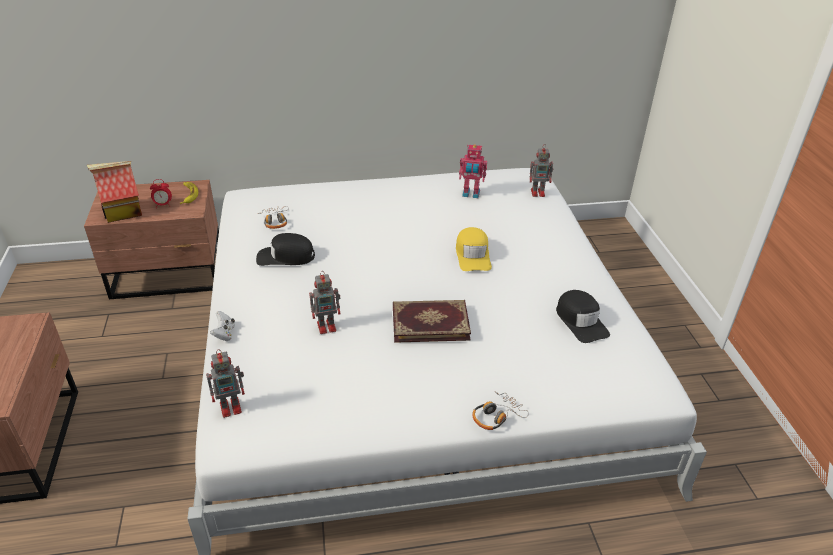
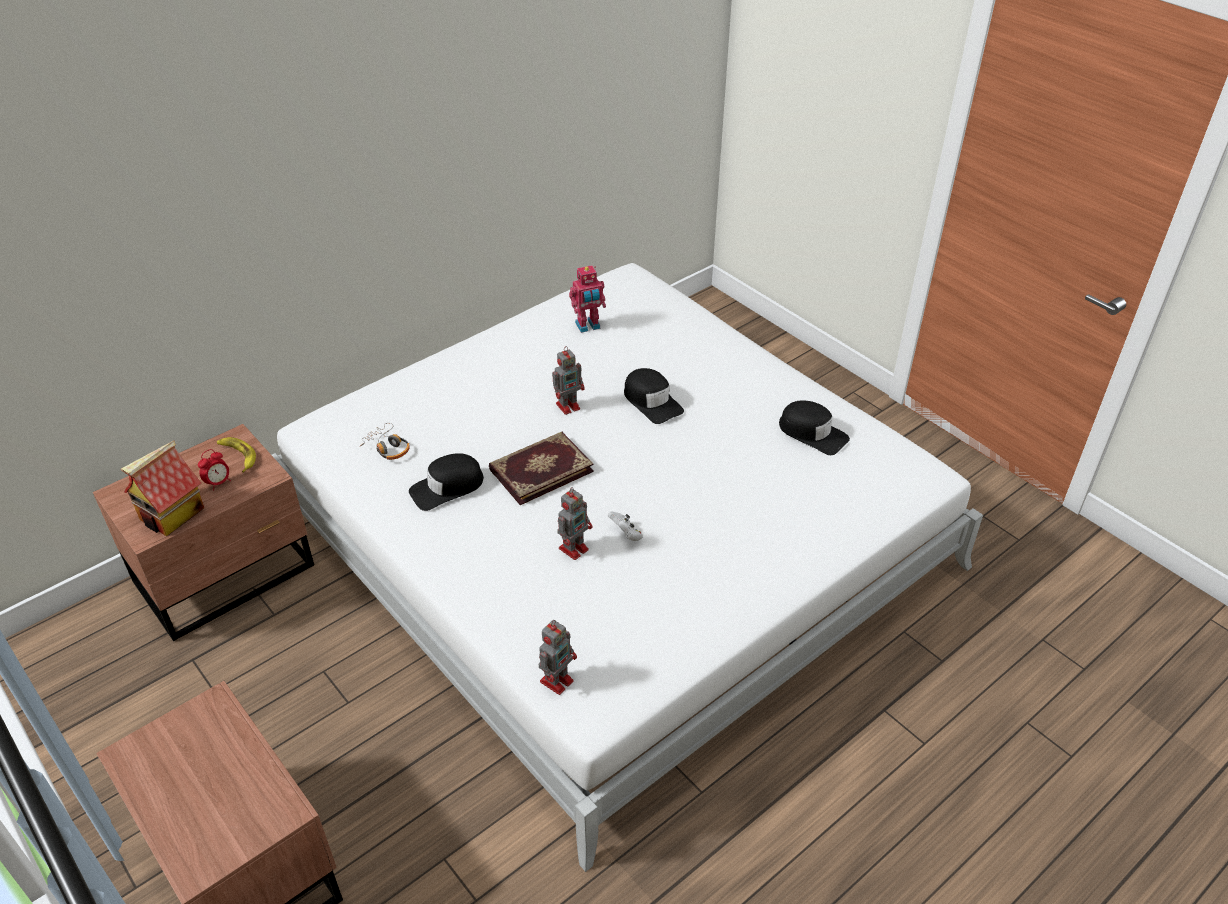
camera: 30 degrees left, 5 degrees up
white game controller [210,311,235,341] -> white game controller moved to [608,511,643,541]
book [393,300,471,343] -> book moved to [489,432,594,505]
yellow cap [456,227,492,271] -> black cap [624,368,684,424]
headphones [472,392,529,430] -> none
toy robot [530,144,553,197] -> toy robot moved to [552,346,585,415]

